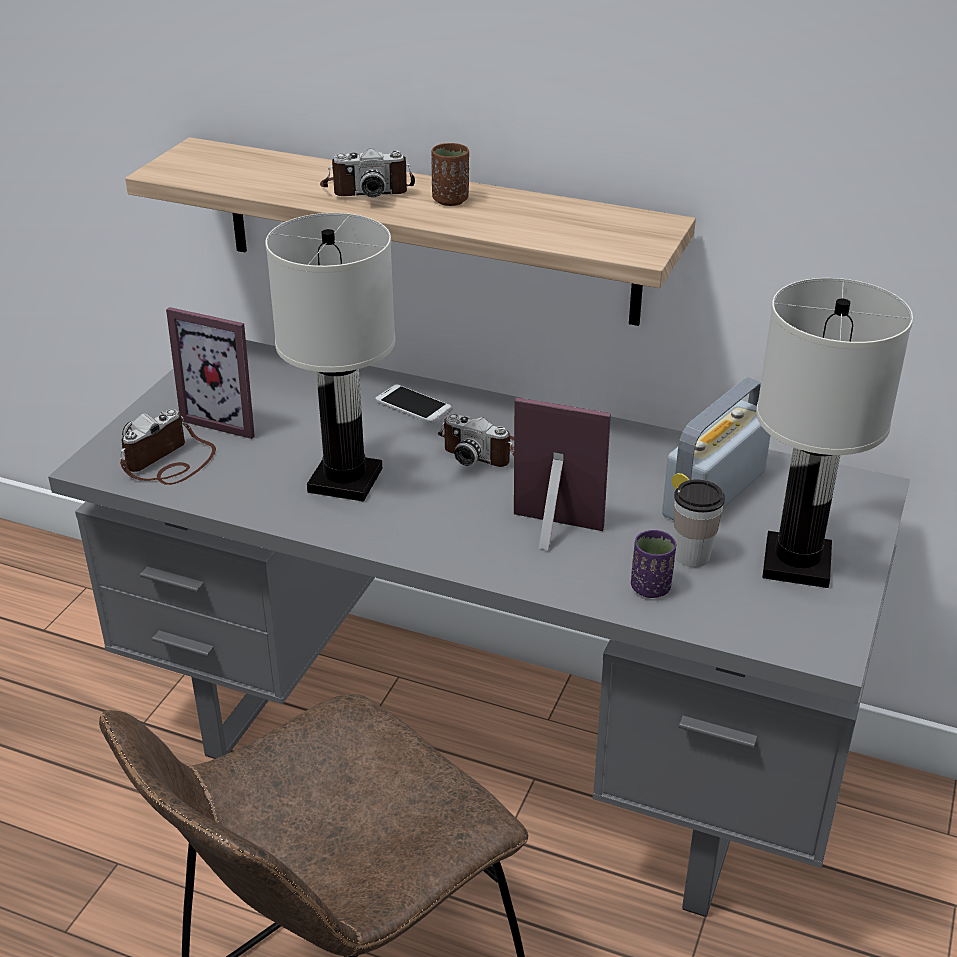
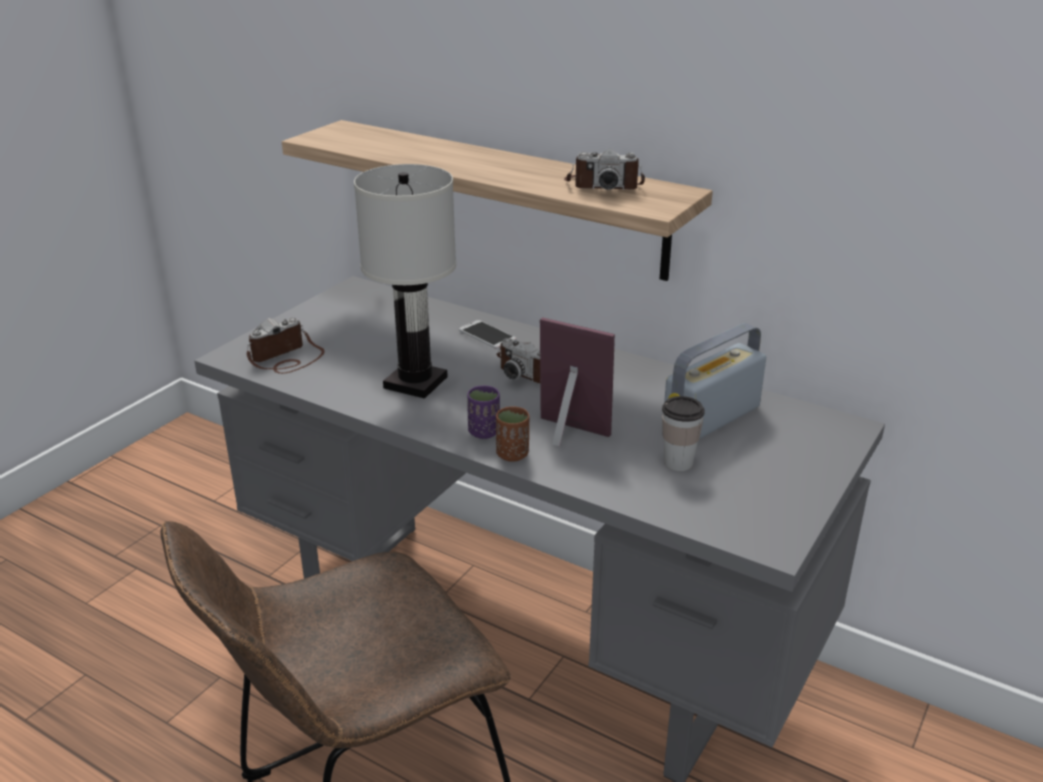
camera: 10 degrees right, 5 degrees down
picture frame [166,307,255,439] -> none
camera [320,148,415,197] -> camera moved to [564,149,645,190]
brown cup [431,143,469,206] -> brown cup moved to [496,407,529,462]
purple cup [631,530,676,598] -> purple cup moved to [467,386,500,439]
white table lamp [756,278,913,588] -> none

